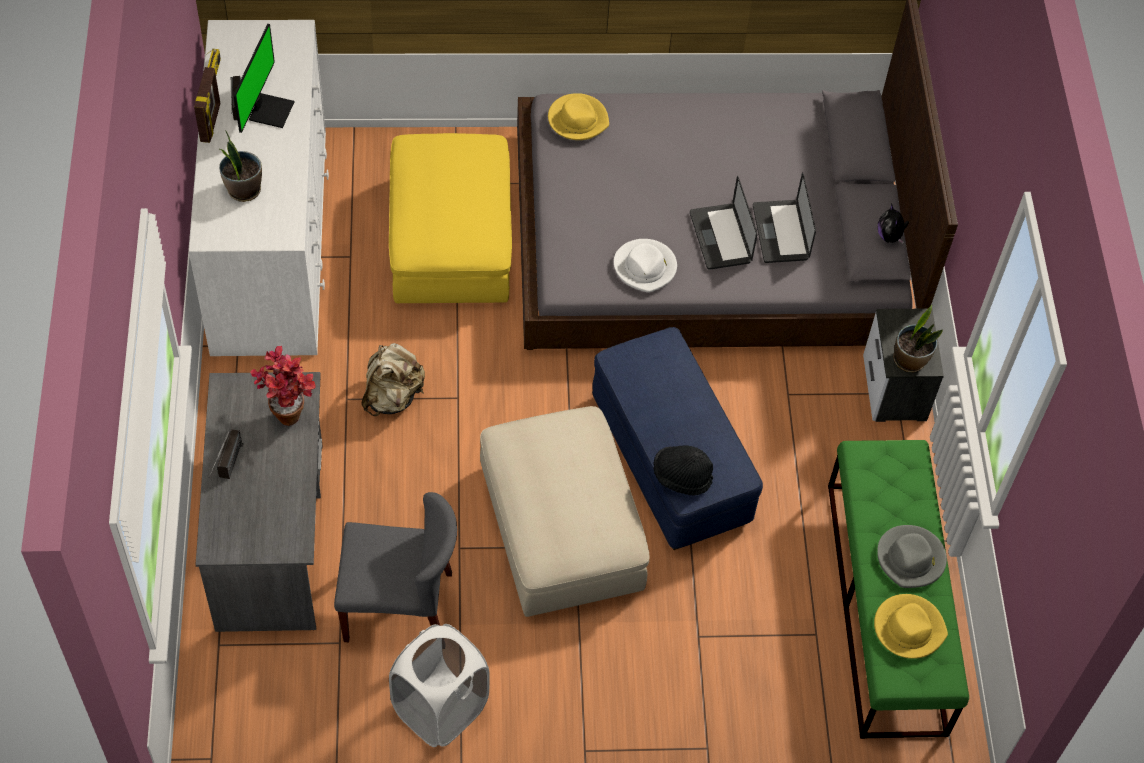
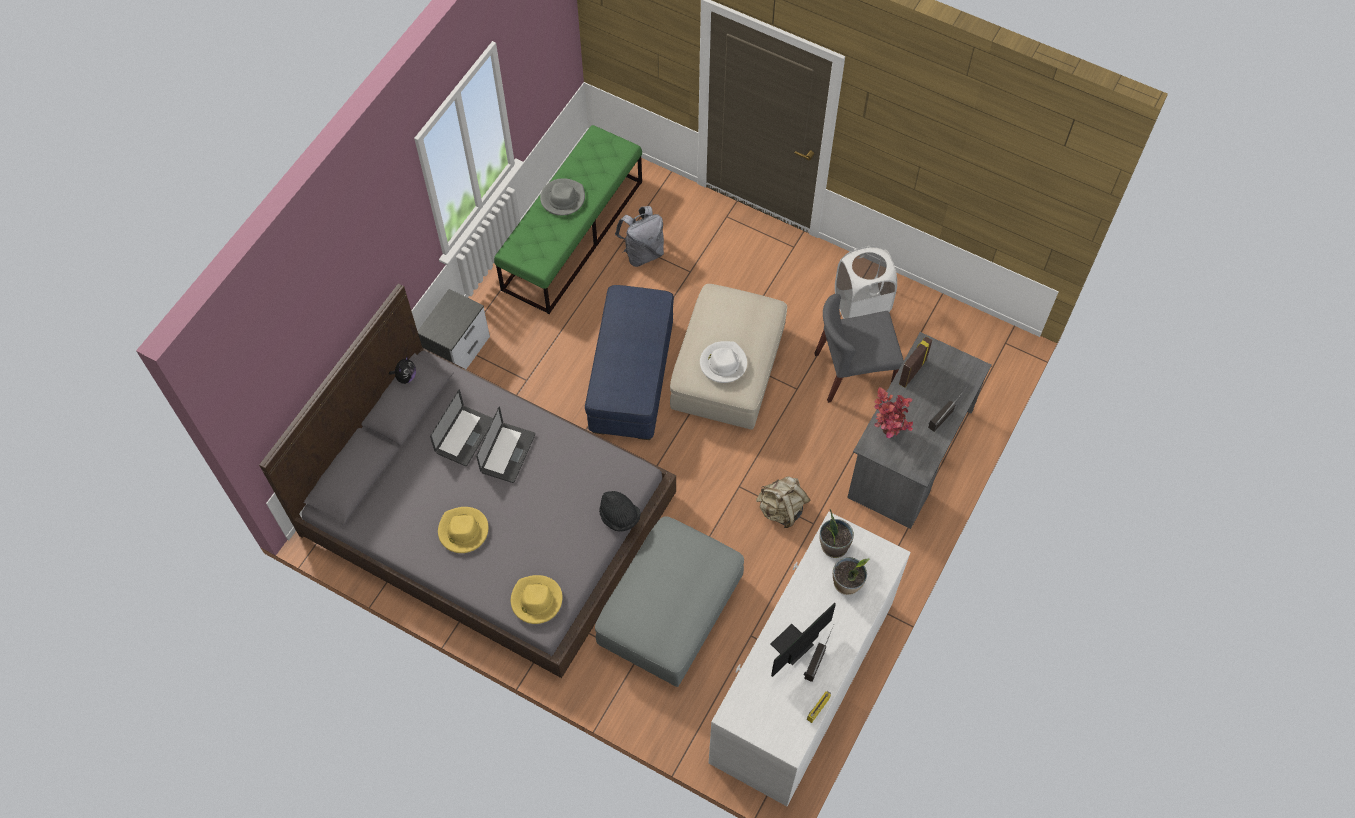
camera: 145 degrees left, 5 degrees up
picture frame [194,67,220,143] -> picture frame moved to [899,337,932,388]
grey chair [334,492,457,642] -> grey chair turned 45 degrees counterclockwise [814,294,904,403]
yellow ottoman [389,133,512,303] -> grey ottoman [595,516,744,687]
white hat [614,239,677,293] -> white hat moved to [700,341,747,383]
black hat [653,445,713,495] -> black hat moved to [599,491,640,532]
yellow hat [874,594,948,659] -> yellow hat moved to [438,507,488,553]
potted plant [893,305,943,372] -> potted plant moved to [819,509,854,558]
none -> grey backpack [615,206,664,267]

